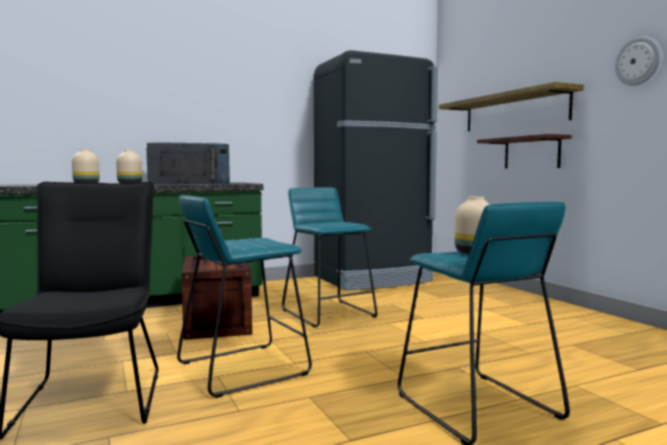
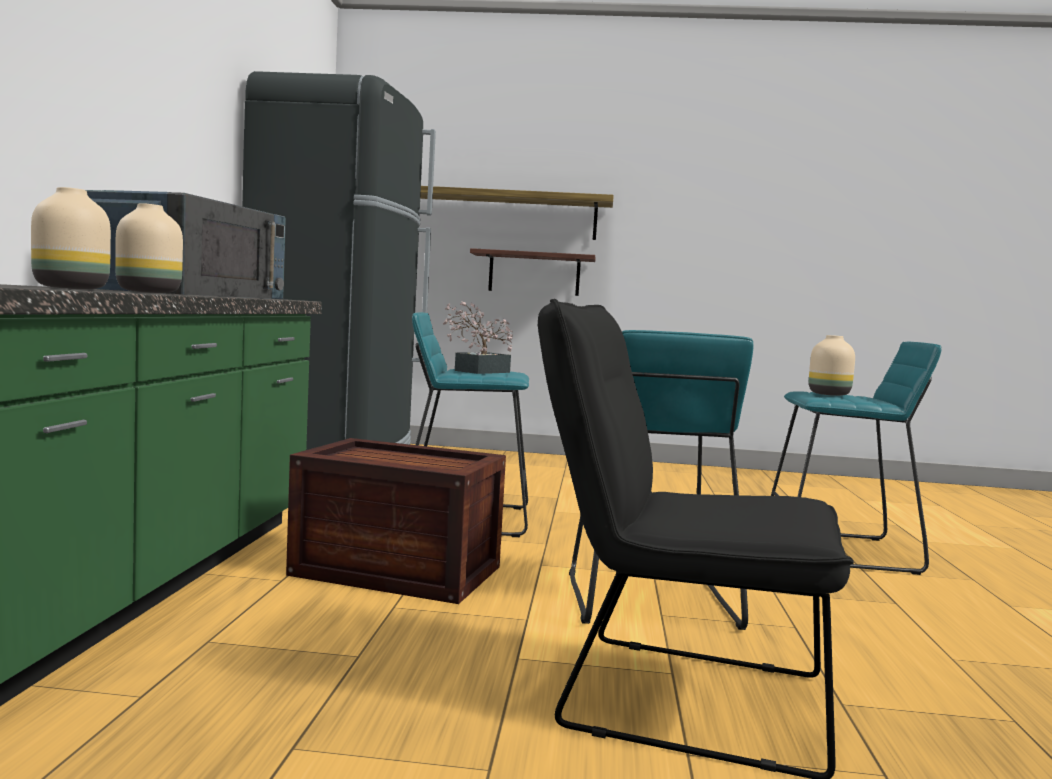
camera: 60 degrees left, 0 degrees up
wall clock [615,36,661,86] -> none
none -> potted plant [442,301,513,374]

